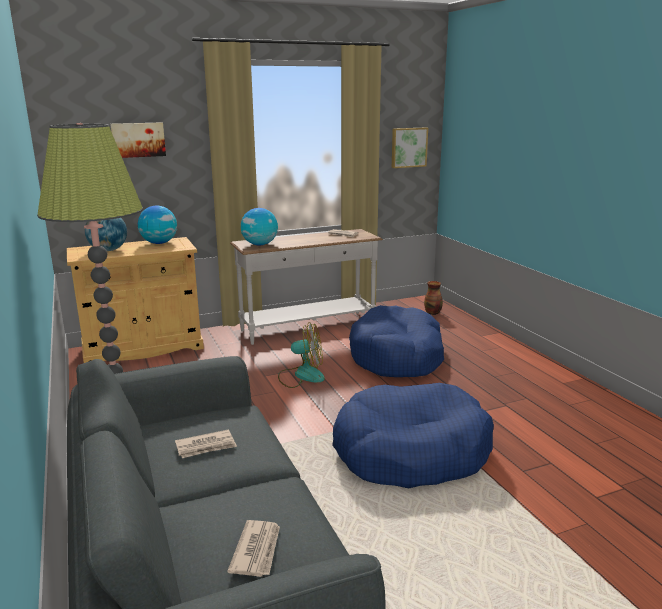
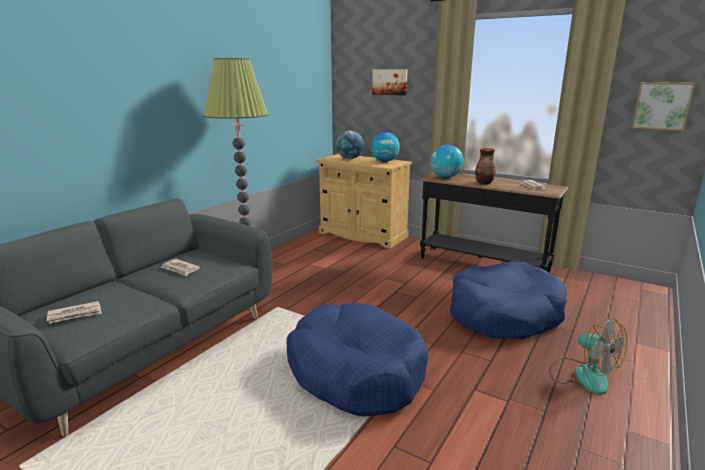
camera: 55 degrees right, 0 degrees up
white console table [230,229,383,345] -> black console table [419,173,569,272]
fan [278,322,325,388] -> fan moved to [549,318,627,395]
vase [424,281,443,315] -> vase moved to [475,148,495,184]

